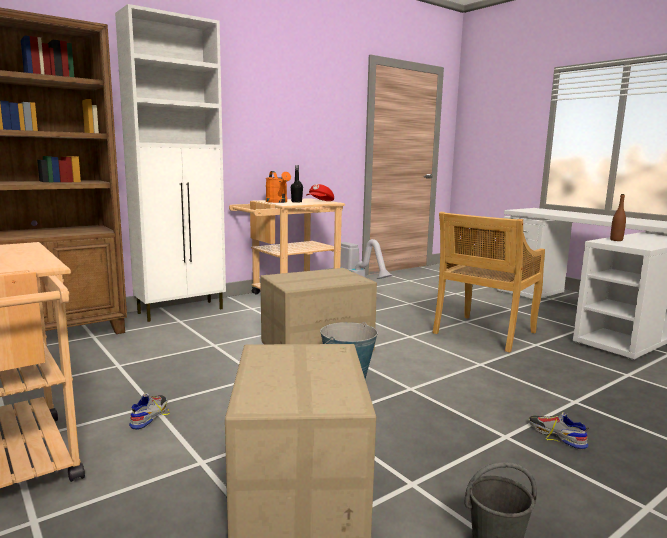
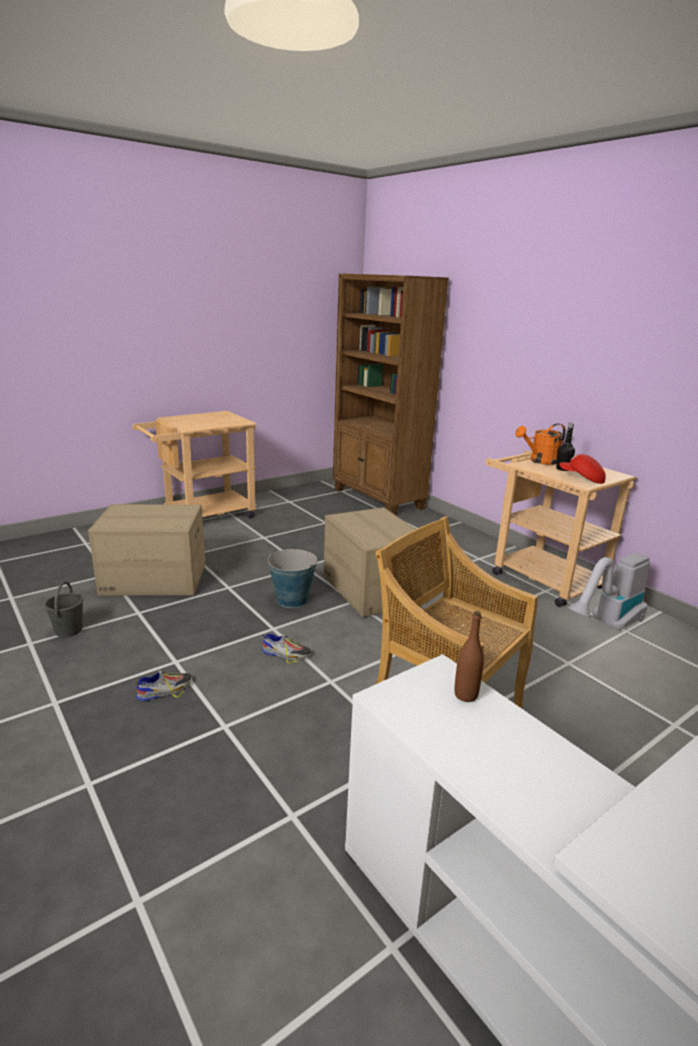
camera: 90 degrees right, 10 degrees up
white cabinet [115,4,226,322] -> none
shoe [129,393,170,430] -> shoe moved to [261,634,312,664]

